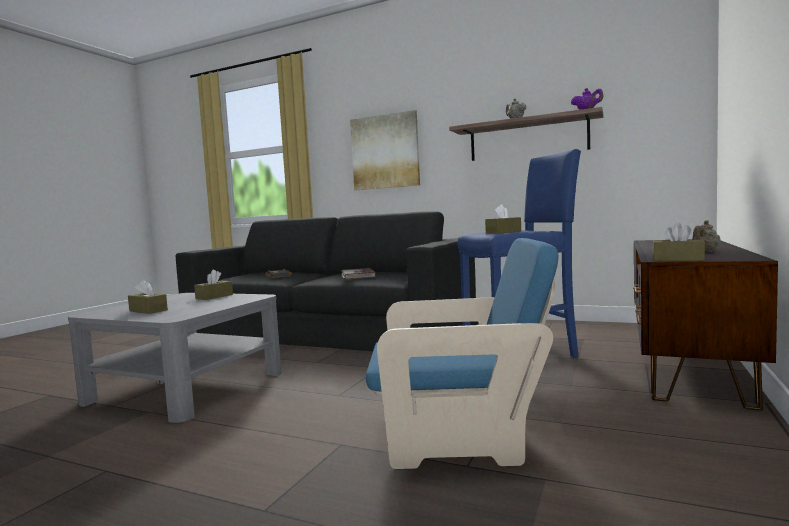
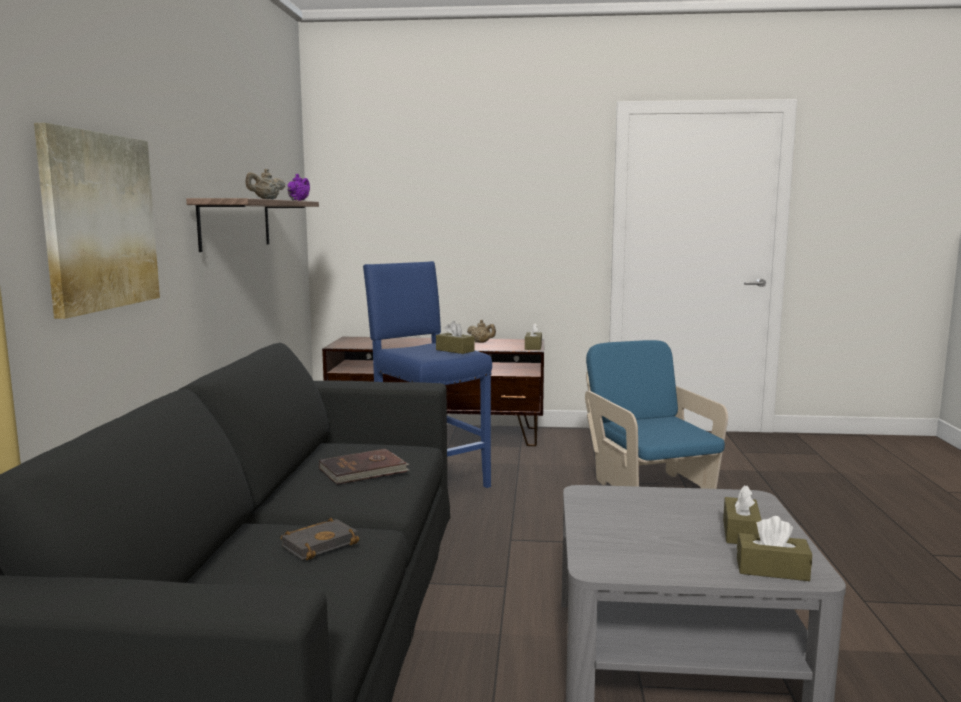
camera: 110 degrees left, 5 degrees up
brown tissue box [194,270,233,300] -> brown tissue box moved to [737,516,812,581]

